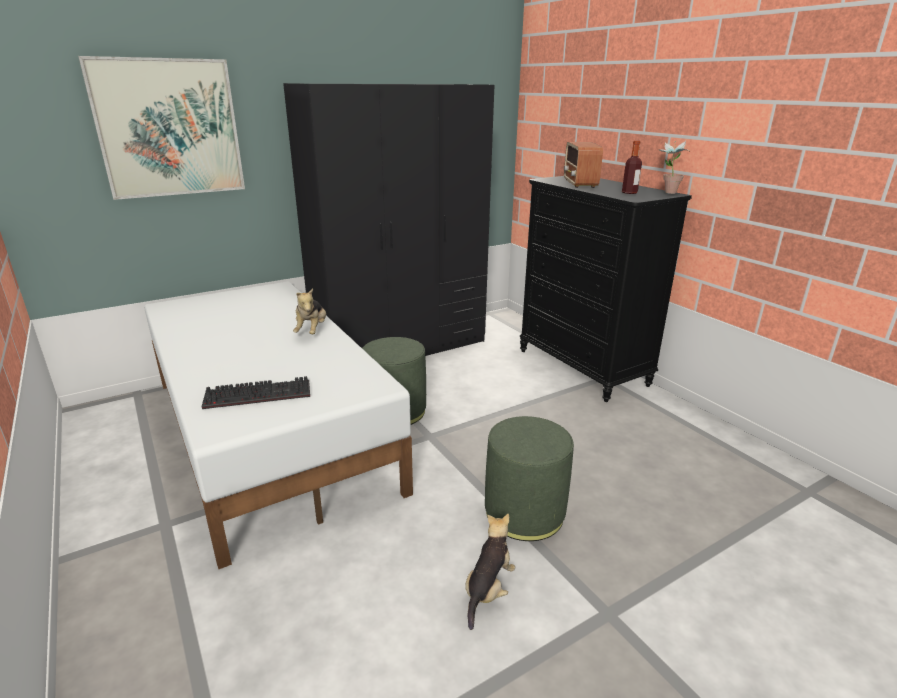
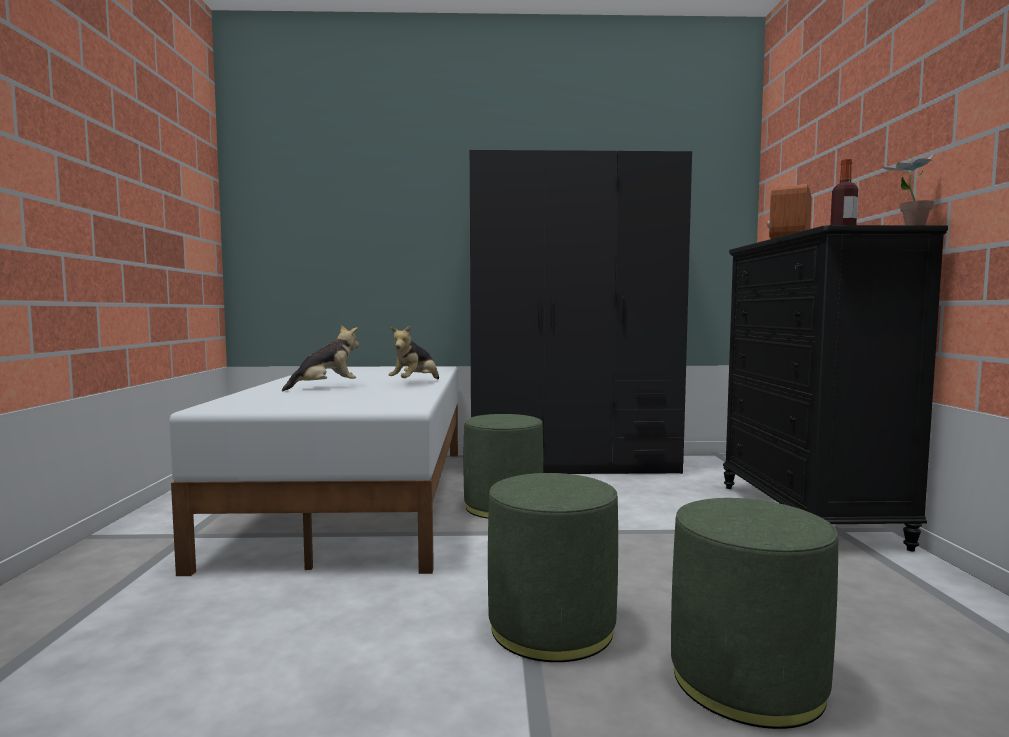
camera: 30 degrees right, 20 degrees down
picture [78,56,245,200] -> none
keyboard [201,376,310,409] -> none
plush toy [465,513,515,630] -> plush toy moved to [282,326,359,391]
none -> green ottoman [671,498,838,729]

